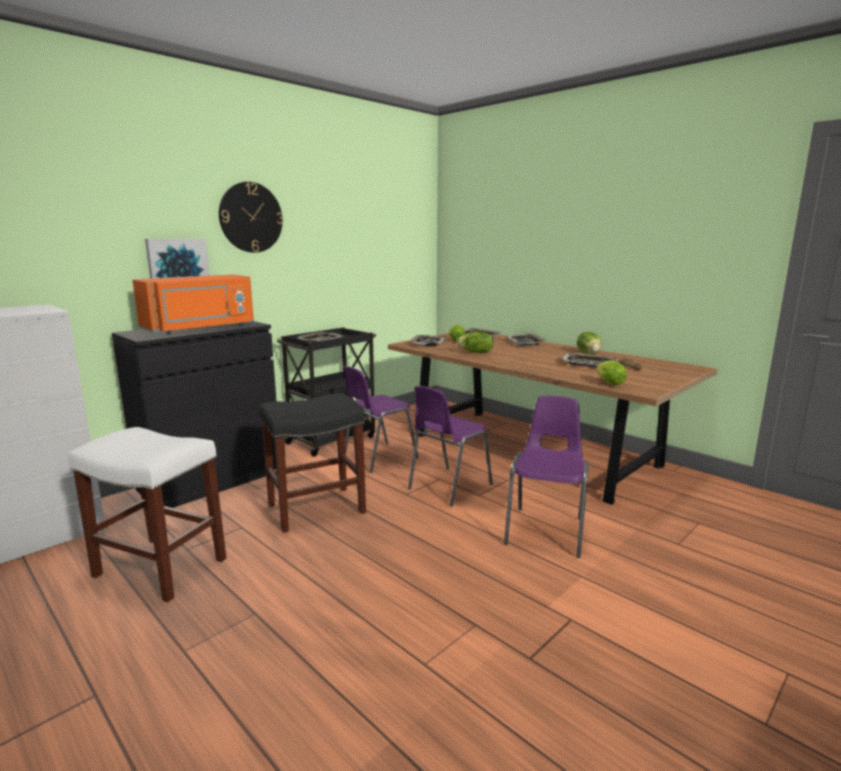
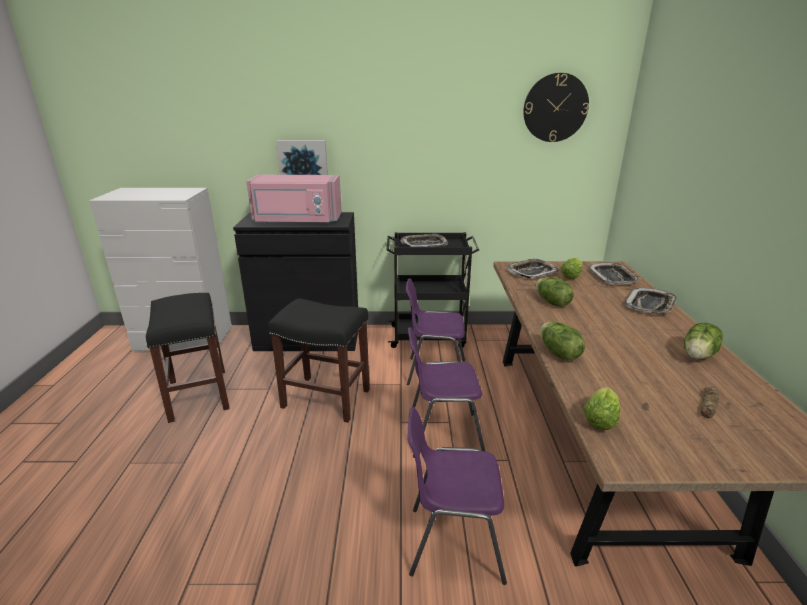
camera: 45 degrees right, 10 degrees up
white stool [69,427,226,602] -> black stool [146,293,230,423]
orange microwave [132,275,254,334] -> pink microwave [246,175,342,224]
wall clock [219,182,283,253] -> wall clock moved to [523,73,589,142]
purple chair [504,396,588,558] -> purple chair turned 150 degrees counterclockwise [407,407,507,585]
tray [562,353,617,367] -> none
none -> lettuce [540,322,585,361]

